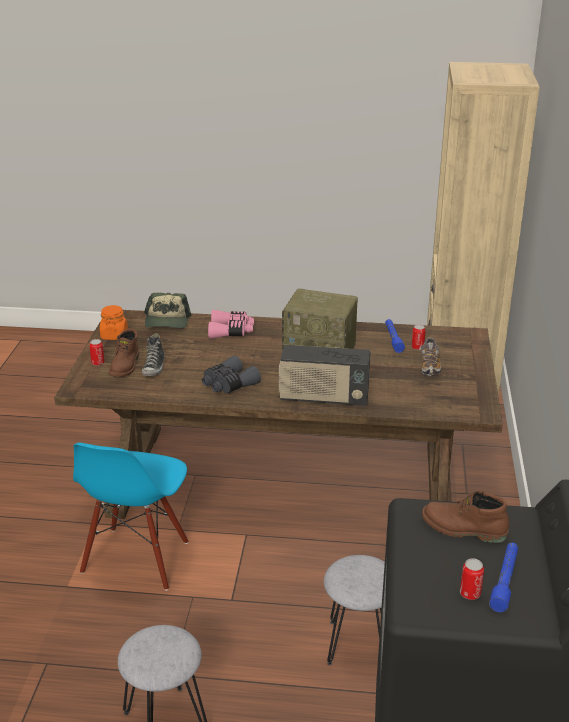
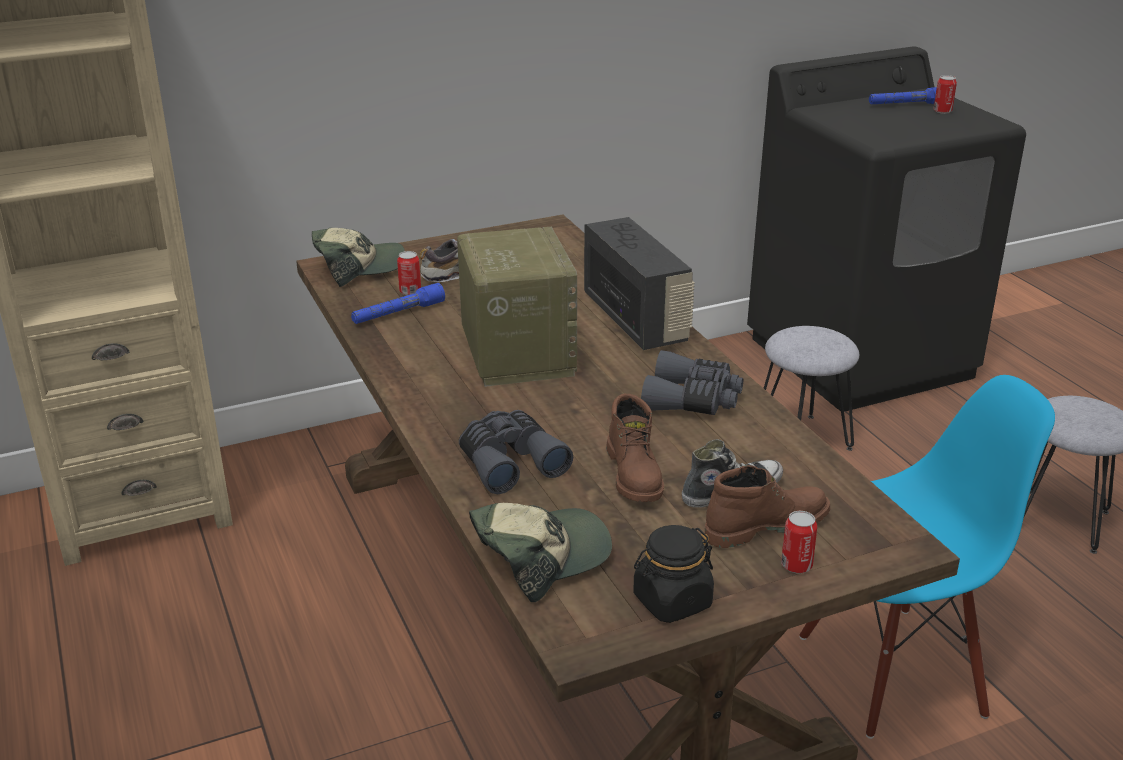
camera: 120 degrees left, 0 degrees up
orange jar [100,305,128,340] -> black jar [633,525,714,623]
pink binoculars [208,310,254,338] -> grey binoculars [459,410,573,494]
brown boot [422,490,509,543] -> brown boot moved to [606,394,664,502]
none -> cap [312,228,405,287]

